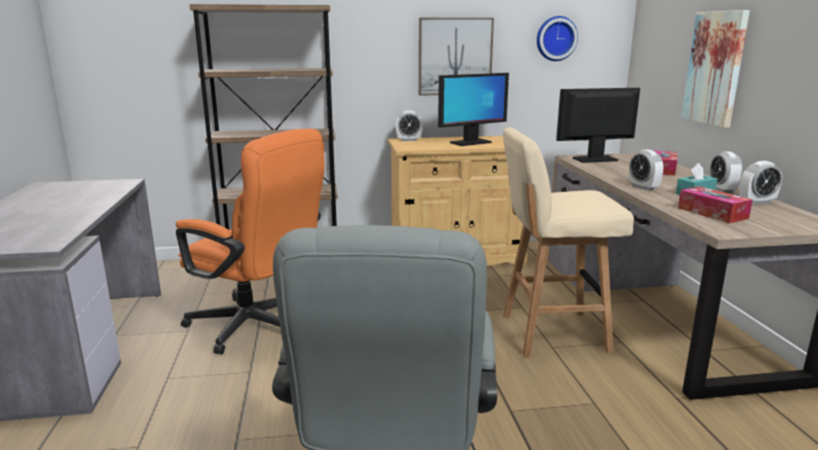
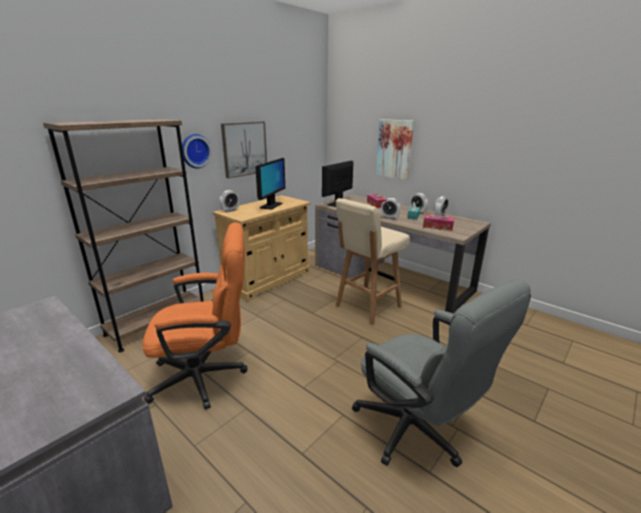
camera: 40 degrees left, 5 degrees up
wall clock [537,16,578,61] -> wall clock moved to [182,134,212,168]

